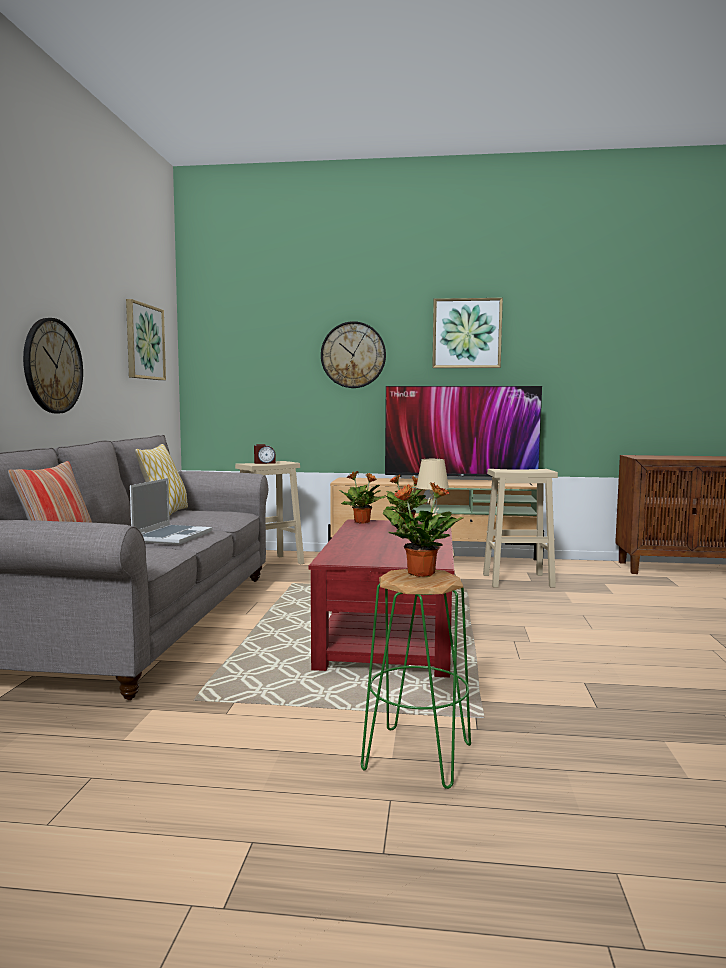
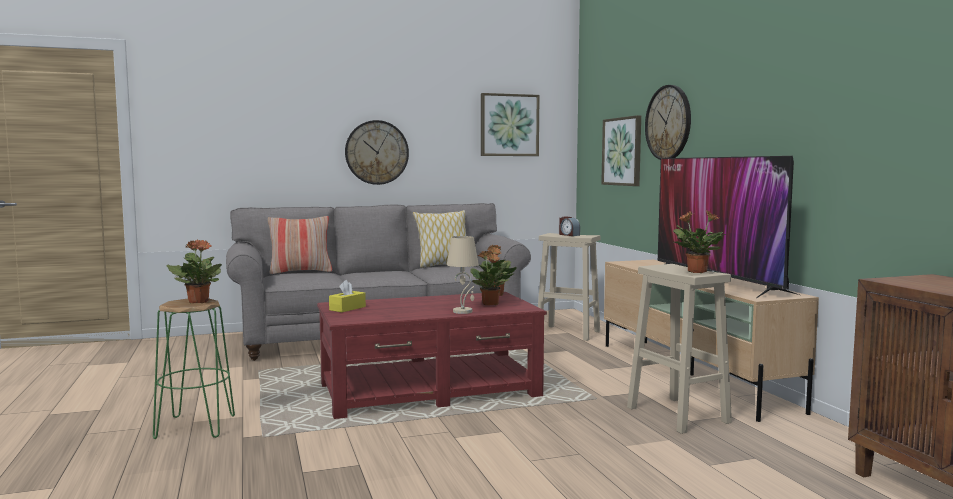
camera: 65 degrees right, 0 degrees up
laptop [130,478,212,545] -> none
picture [432,298,503,368] -> picture moved to [601,115,641,186]
none -> yellow tissue box [329,280,366,312]
none -> potted plant [673,211,726,273]

